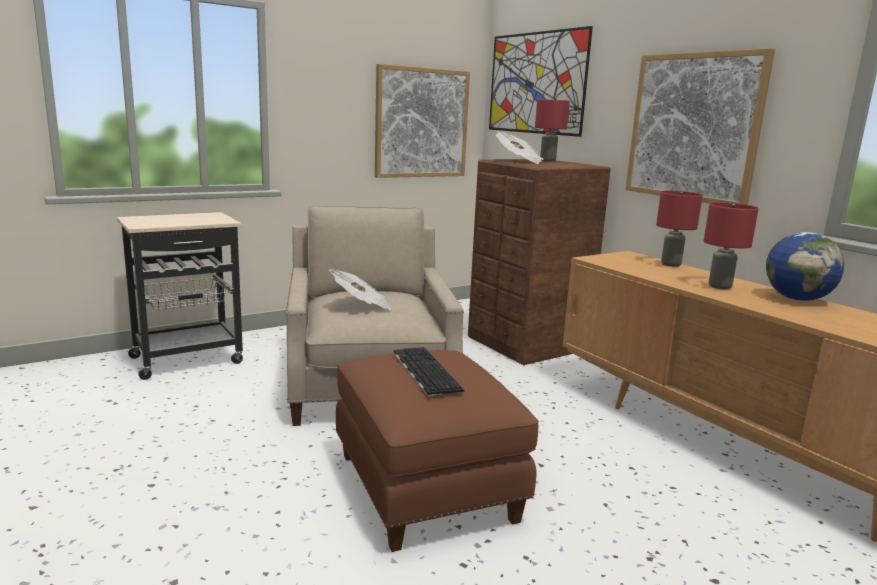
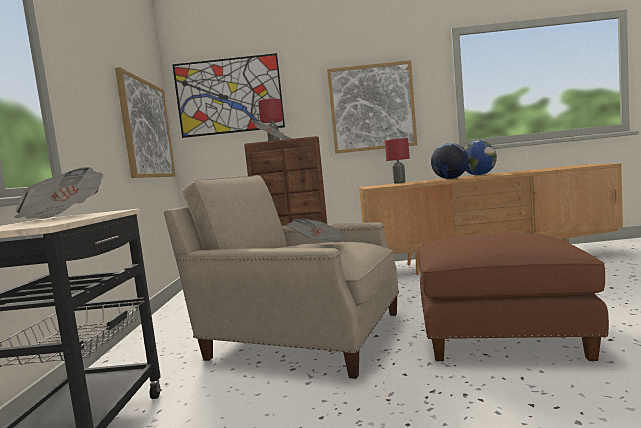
camera: 55 degrees left, 10 degrees down
keyboard [394,347,464,396] -> none
red table lamp [704,202,759,289] -> globe [431,143,469,179]
none -> newspaper [14,167,104,219]

